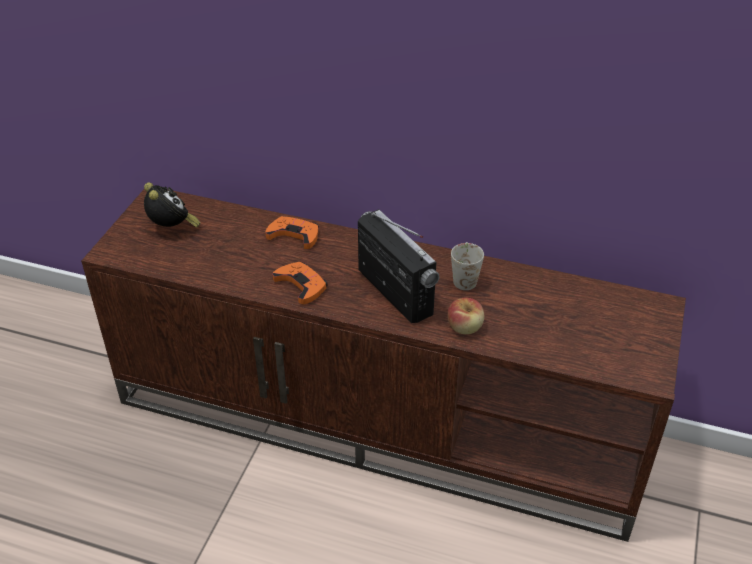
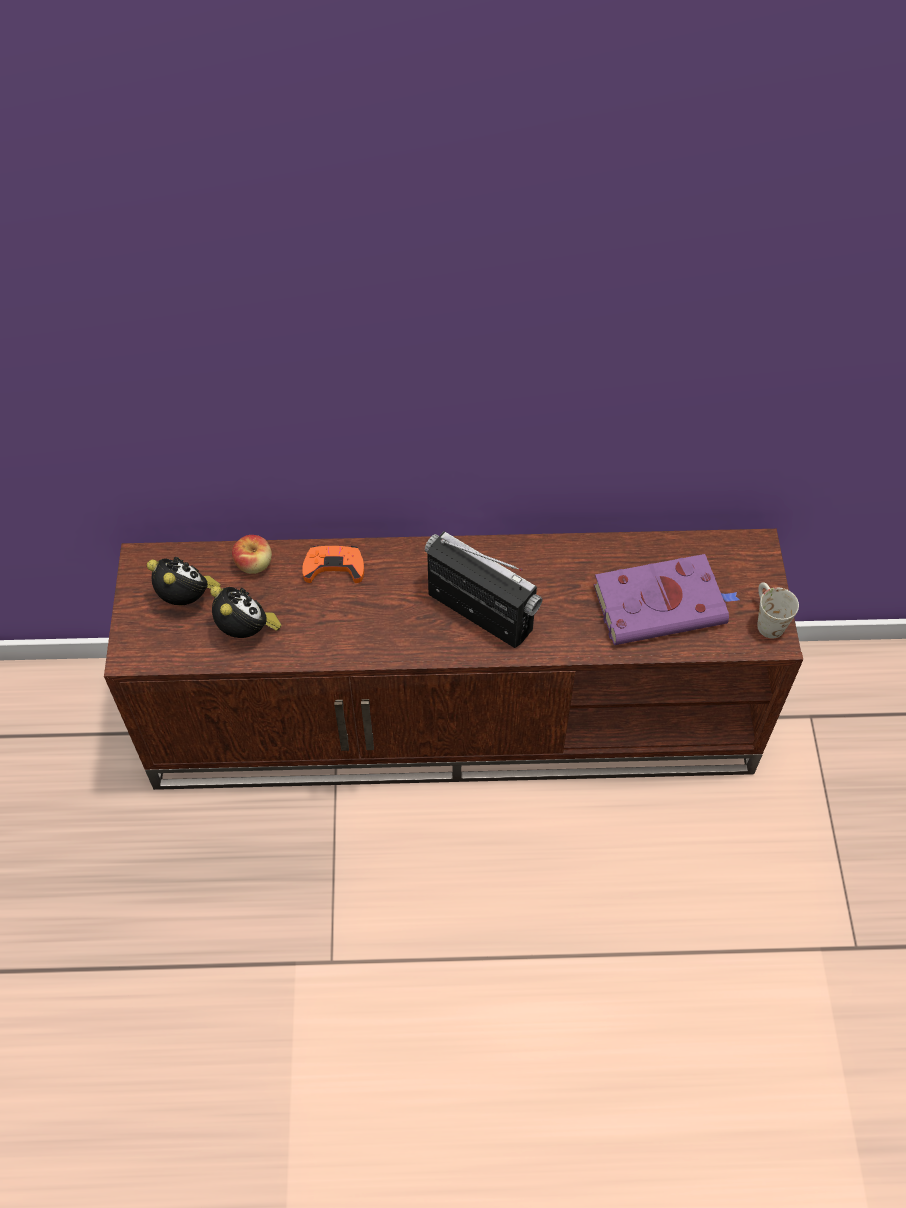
camera: 20 degrees left, 15 degrees up
orange game controller [273,262,328,304] -> none
apple [447,297,484,334] -> apple moved to [232,535,272,574]
white mug [451,242,484,290] -> white mug moved to [757,582,799,638]
none -> alarm clock [210,586,281,638]
none -> purple book [594,554,740,645]

